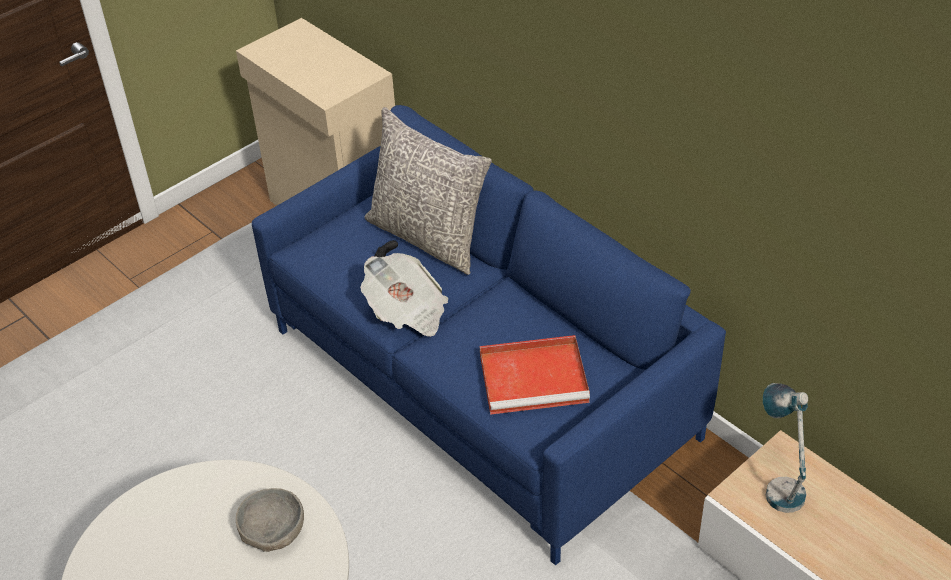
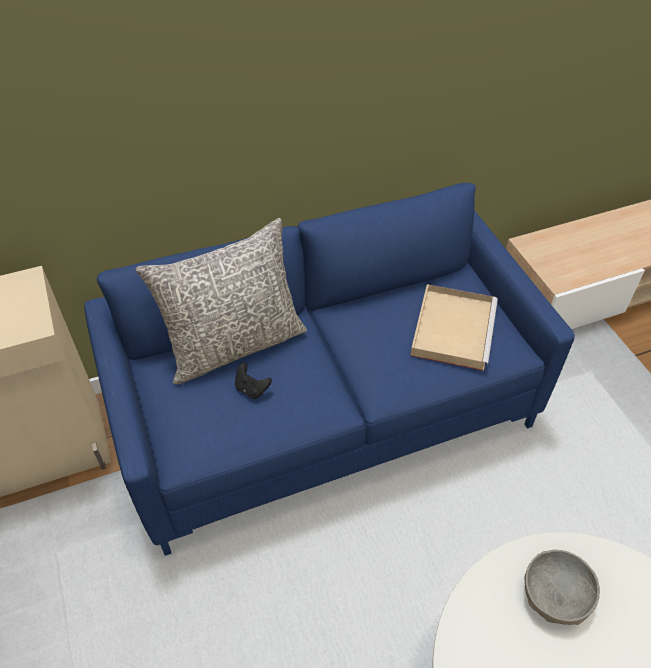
camera: 70 degrees left, 5 degrees up
newspaper [360,253,448,337] -> none
red tray [480,335,590,415] -> beige tray [410,284,498,371]
table lamp [763,383,808,513] -> none

